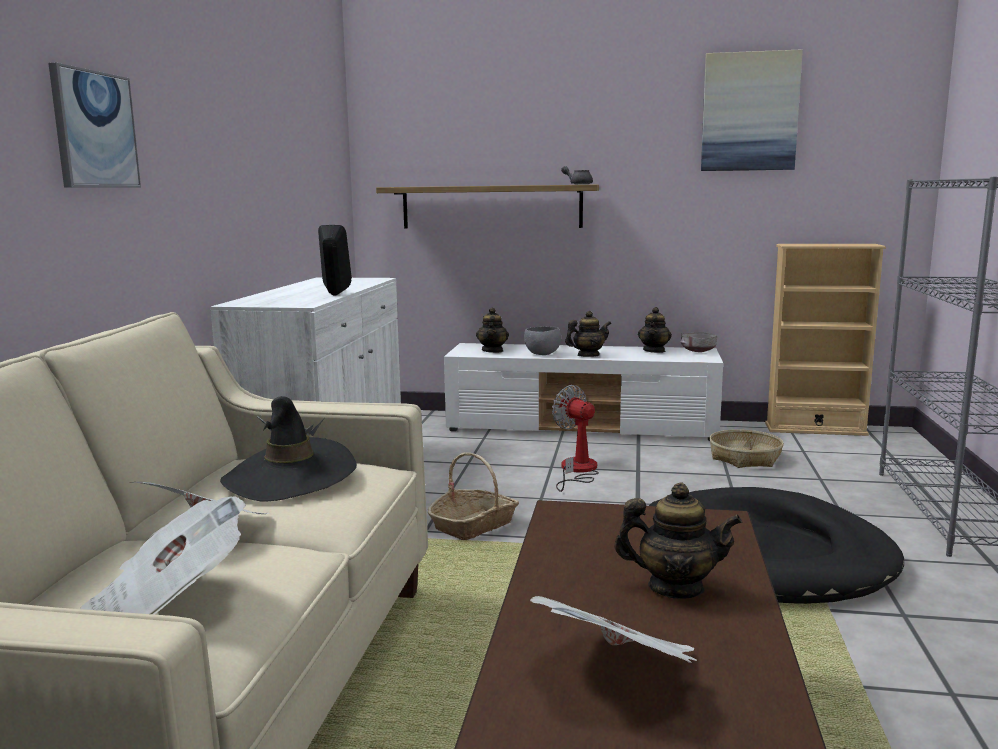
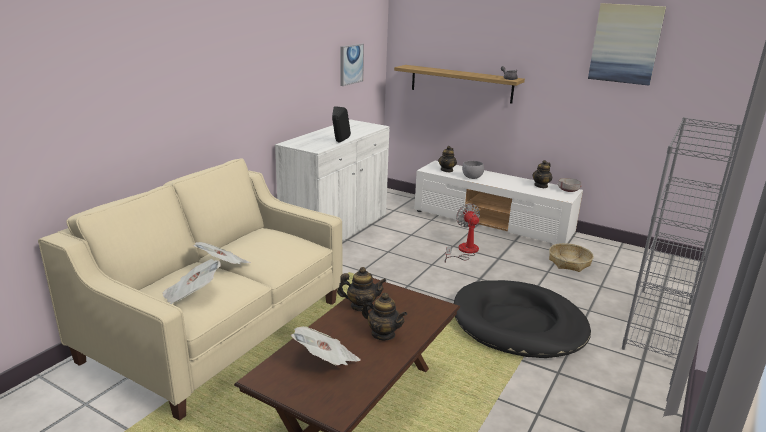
camera: 20 degrees right, 10 degrees up
picture [48,63,141,188] -> picture moved to [340,44,364,86]
black hat [220,396,357,502] -> none
basket [428,452,519,540] -> none
teapot [565,311,611,357] -> teapot moved to [337,267,387,311]
beige bookcase [765,244,886,436] -> none

